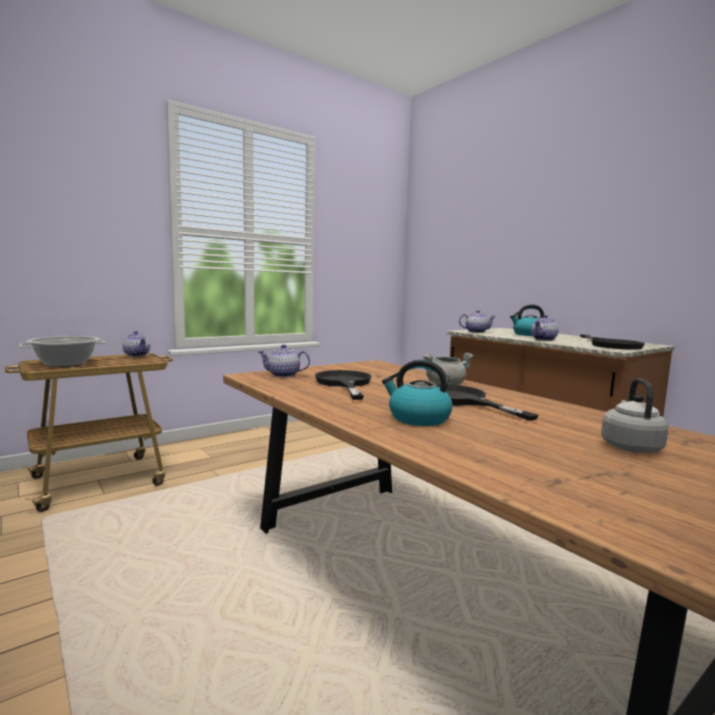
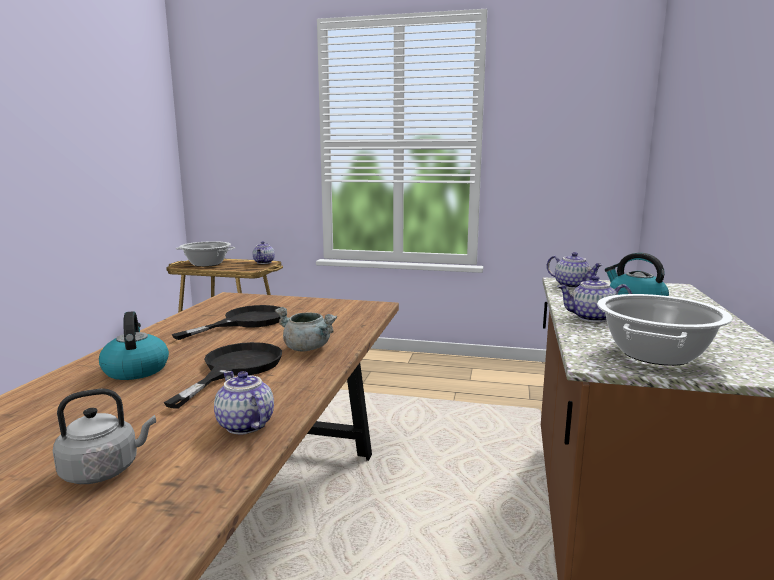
camera: 50 degrees right, 5 degrees up
teapot [259,344,310,377] -> teapot moved to [214,371,274,434]
black frying pan [580,335,645,350] -> cooking pot [597,294,733,366]

